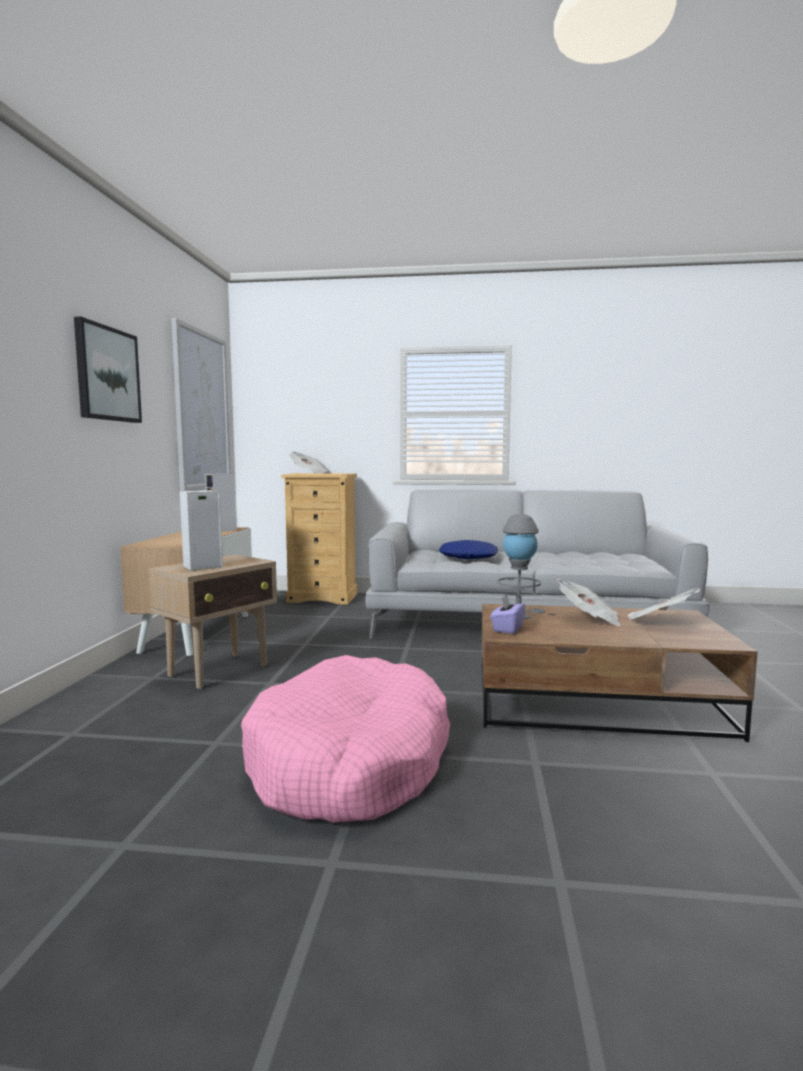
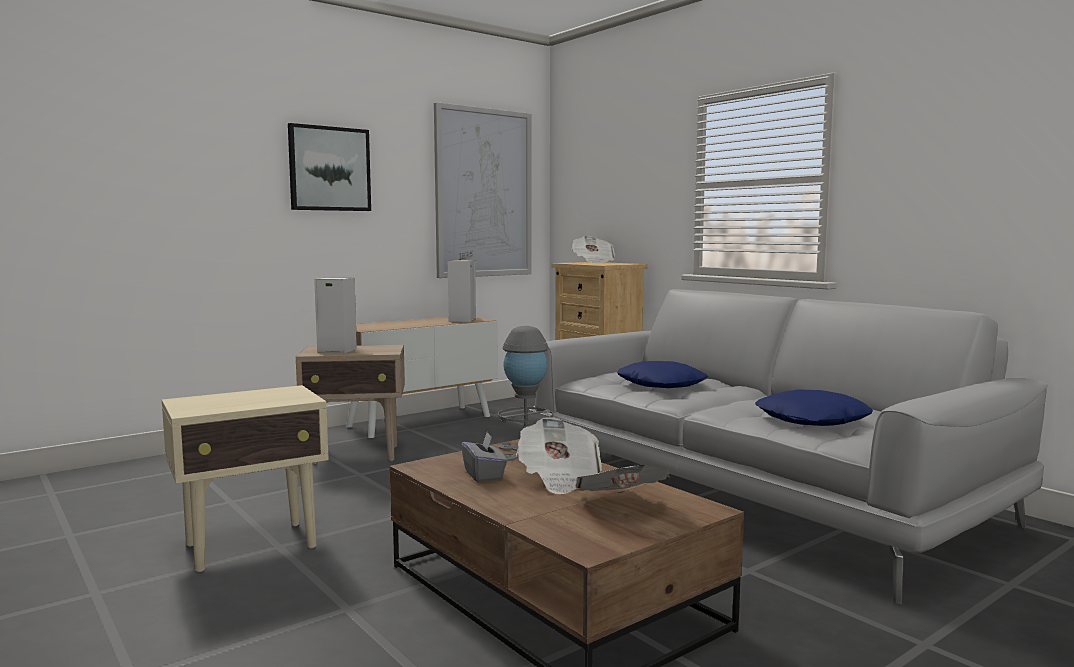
camera: 45 degrees right, 0 degrees up
pink dog bed [241,655,450,823] -> beige side table [162,385,329,572]
purple tissue box [490,595,526,634] -> none
none -> grey tissue box [461,433,507,482]
none -> blue pillow [755,389,873,426]

